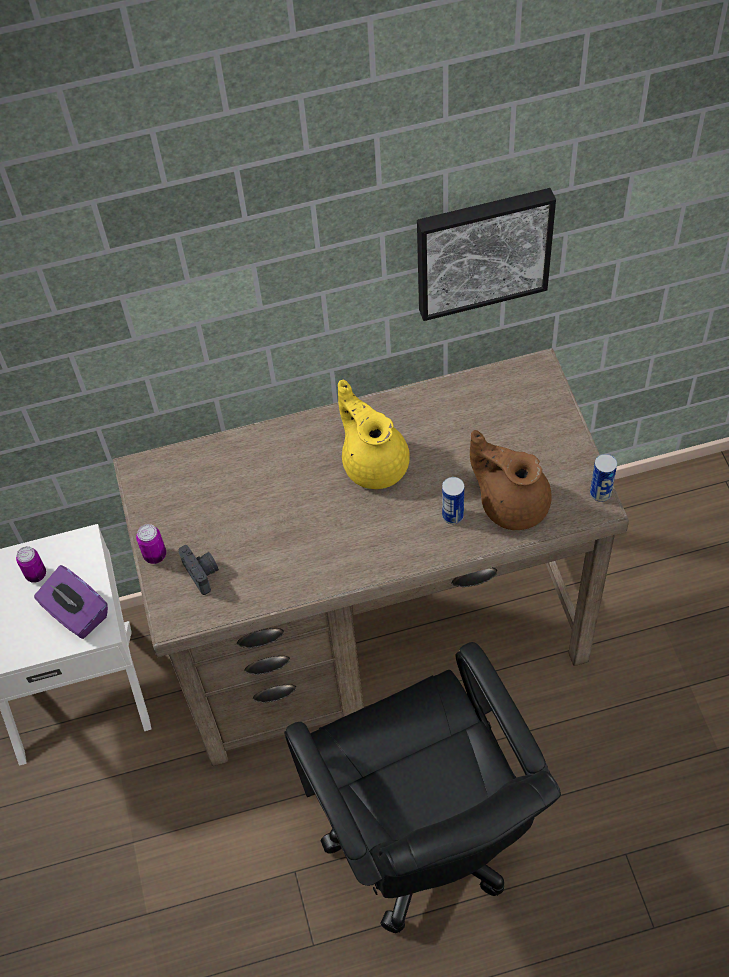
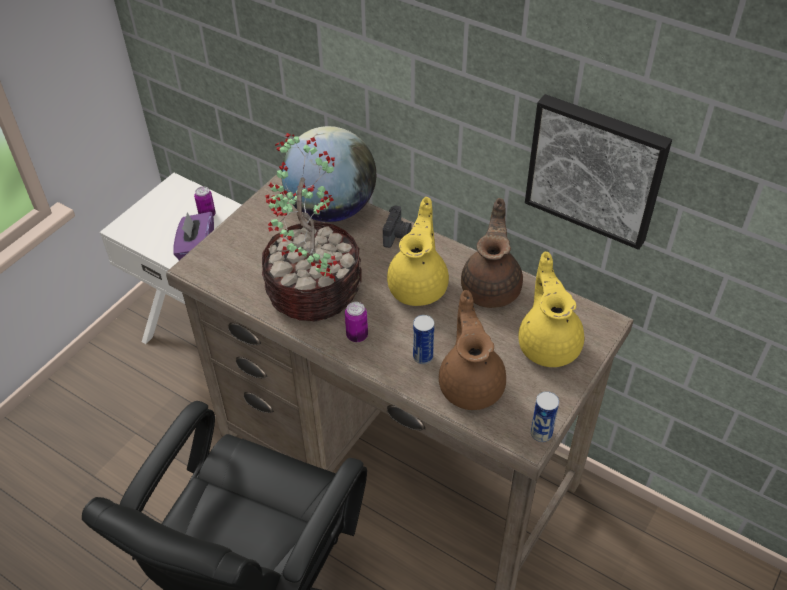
camera: 45 degrees right, 10 degrees down
can [136,524,166,564] -> can moved to [345,302,368,342]
camera [179,545,219,595] -> camera moved to [383,205,411,248]
none -> potted plant [262,133,362,321]
none -> globe [281,126,376,222]
none -> brown teapot [461,198,523,308]
none -> yellow teapot [518,252,584,367]

